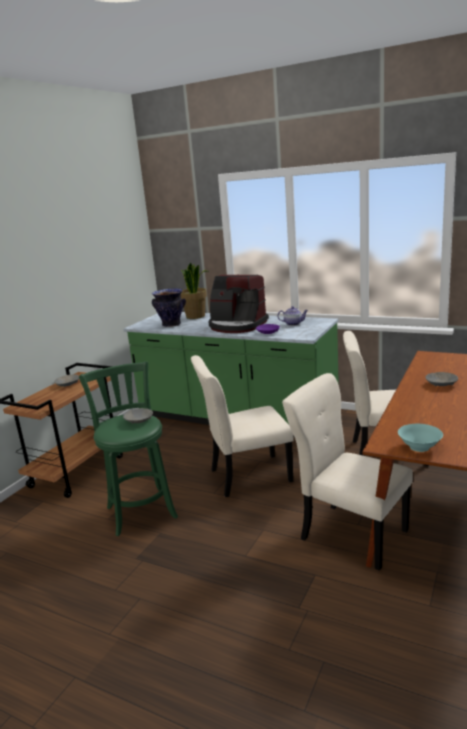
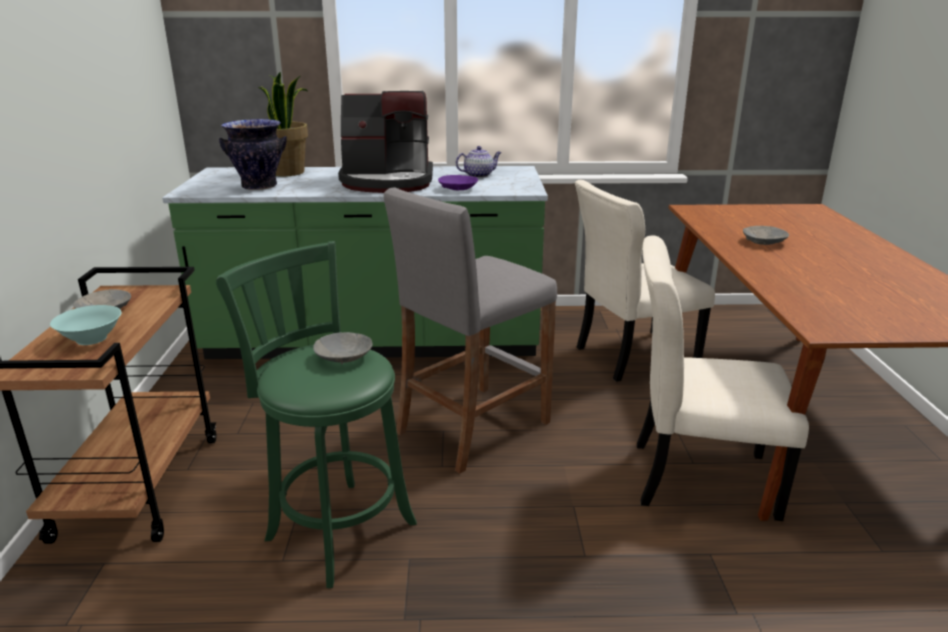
camera: 30 degrees left, 5 degrees up
beige chair [191,355,294,497] -> grey stool [384,187,557,474]
turquoise bowl [398,424,443,452] -> turquoise bowl moved to [50,305,121,345]

